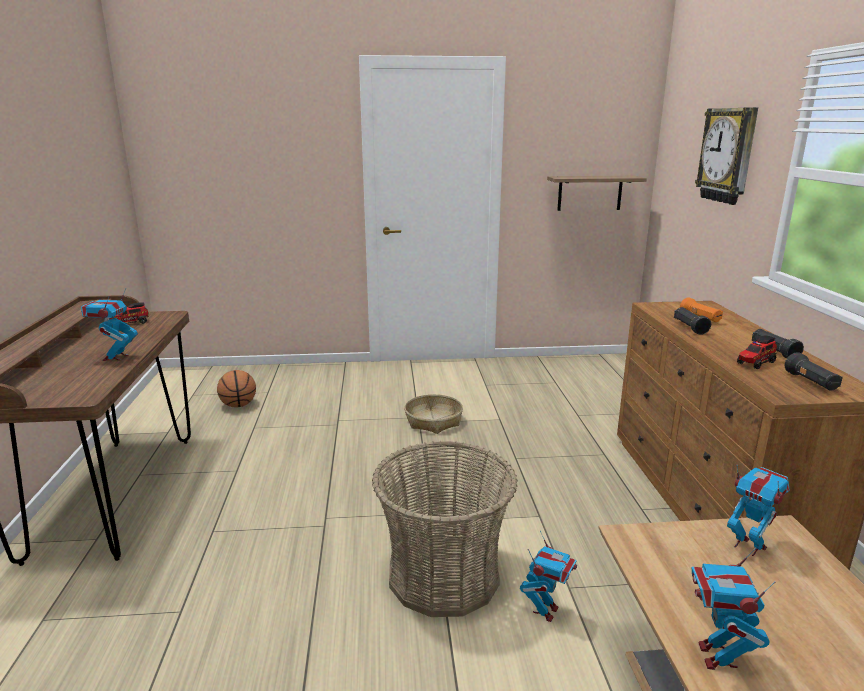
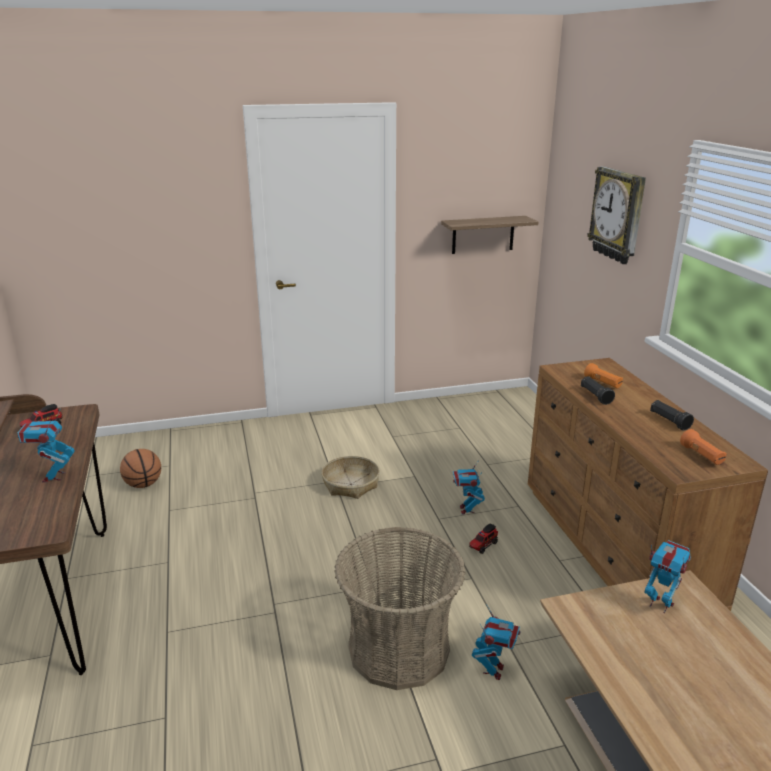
camera: 10 degrees left, 5 degrees up
toy robot [692,548,775,670] -> toy robot moved to [453,460,485,514]
toy truck [737,335,777,369] -> toy truck moved to [469,524,498,554]
black flashlight [785,352,843,391] -> orange flashlight [680,429,727,465]

